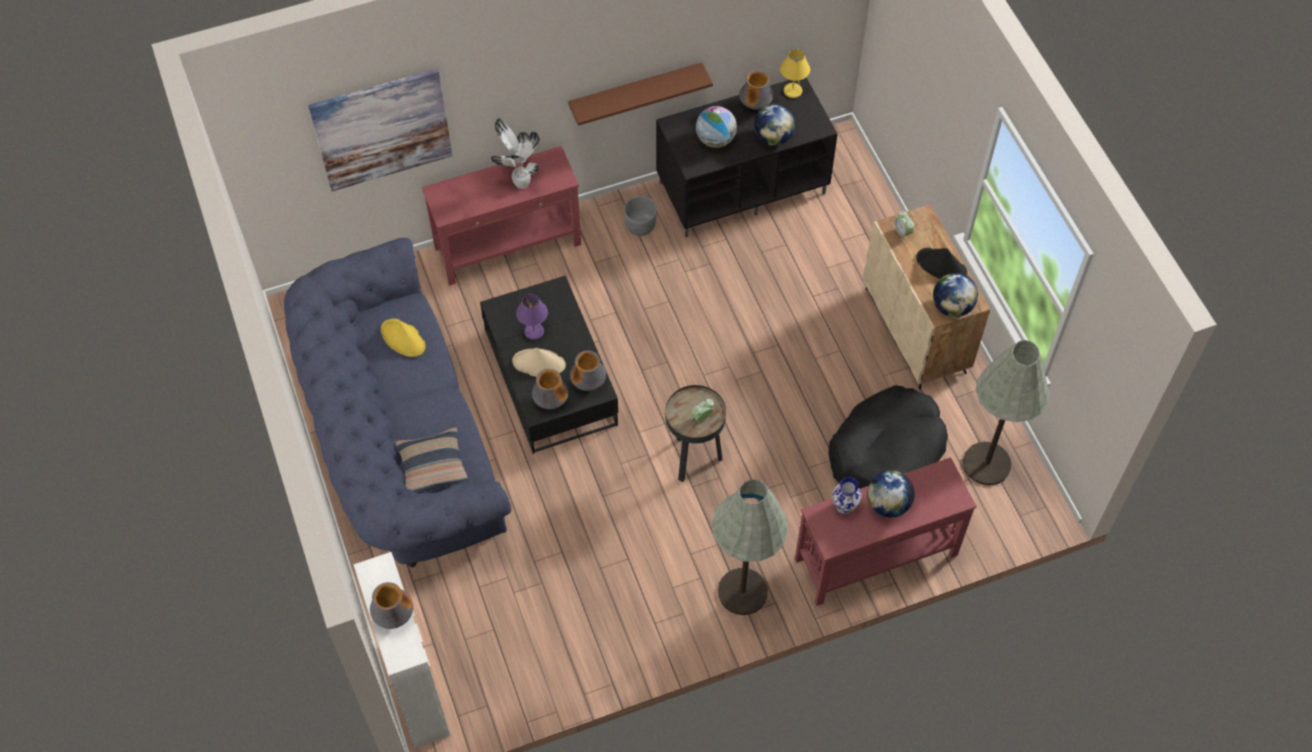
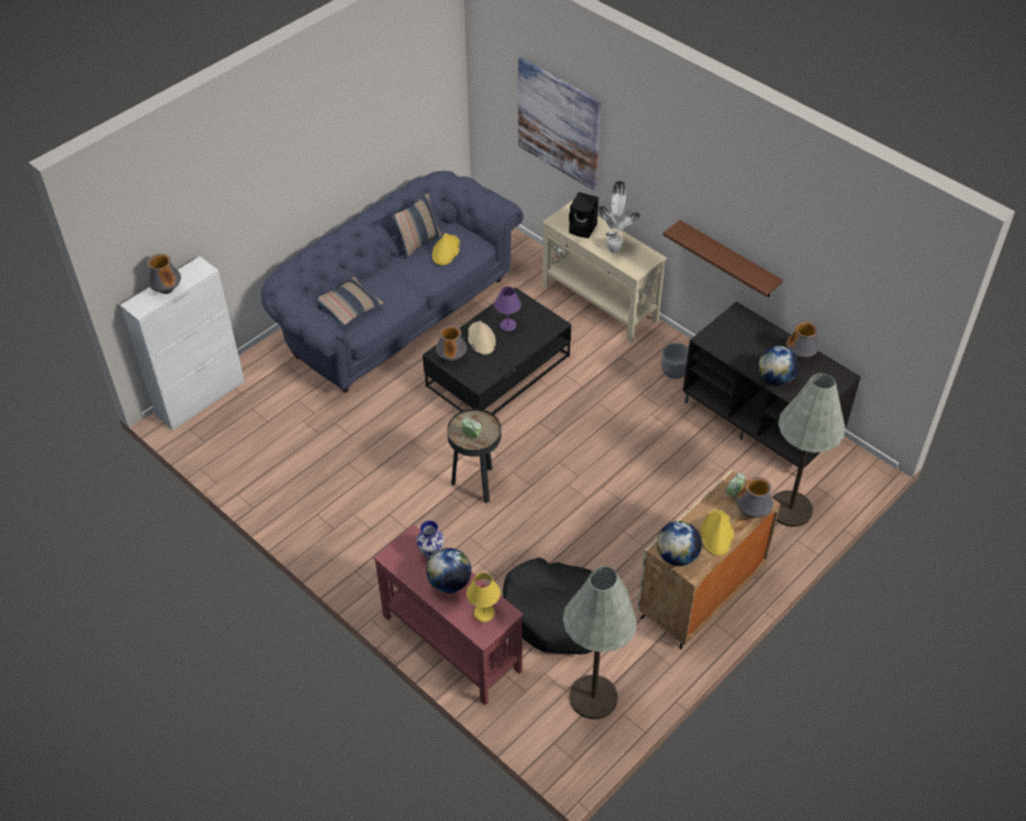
camera: 65 degrees right, 10 degrees down
red console table [422,146,581,286] -> beige console table [542,201,667,343]
vase [570,351,606,391] -> vase moved to [736,477,773,518]
globe [696,106,737,148] -> none
grey floor lamp [712,479,788,615] -> grey floor lamp moved to [772,373,845,527]
yellow table lamp [780,49,810,98] -> yellow table lamp moved to [466,573,500,622]
black hat [916,248,967,279] -> yellow hat [701,510,734,556]
none -> pillow [391,193,442,259]
none -> black speaker [569,192,599,238]

